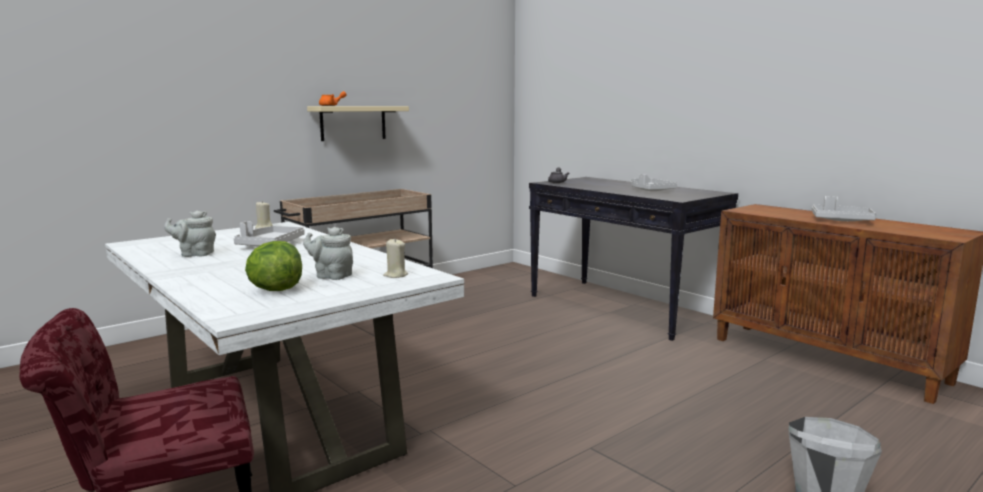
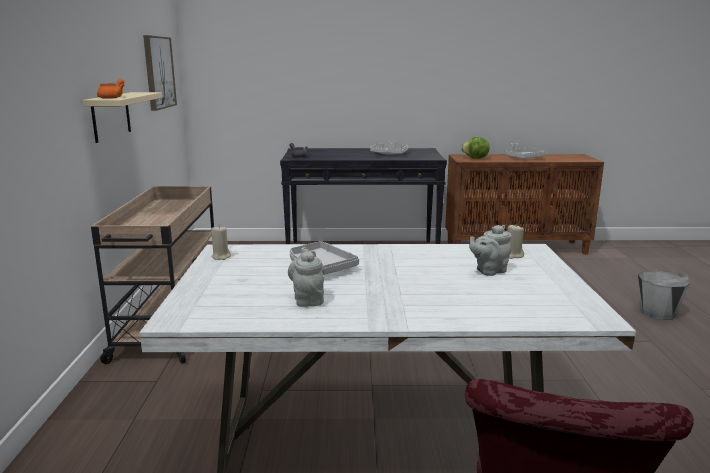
camera: 50 degrees left, 5 degrees up
grey teapot [164,210,216,257] -> grey teapot turned 135 degrees clockwise [288,249,325,307]
lettuce [245,241,302,291] -> lettuce moved to [461,137,490,159]
none -> picture [143,35,177,111]

